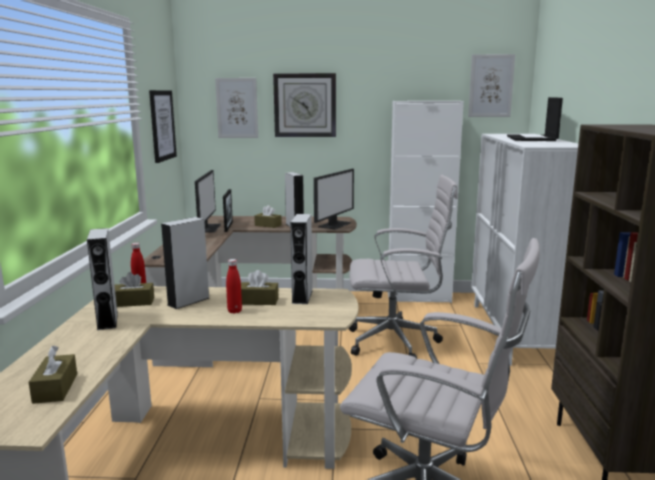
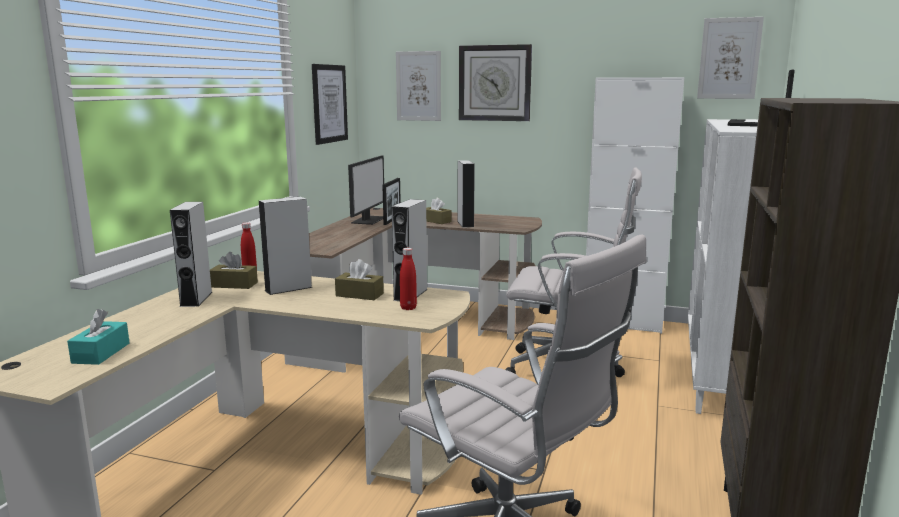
camera: 15 degrees right, 0 degrees up
brown tissue box [29,346,77,404] -> turquoise tissue box [67,309,130,365]
red bottle [226,259,242,314] -> red bottle moved to [400,248,417,310]
monitor [314,169,354,230] -> none

